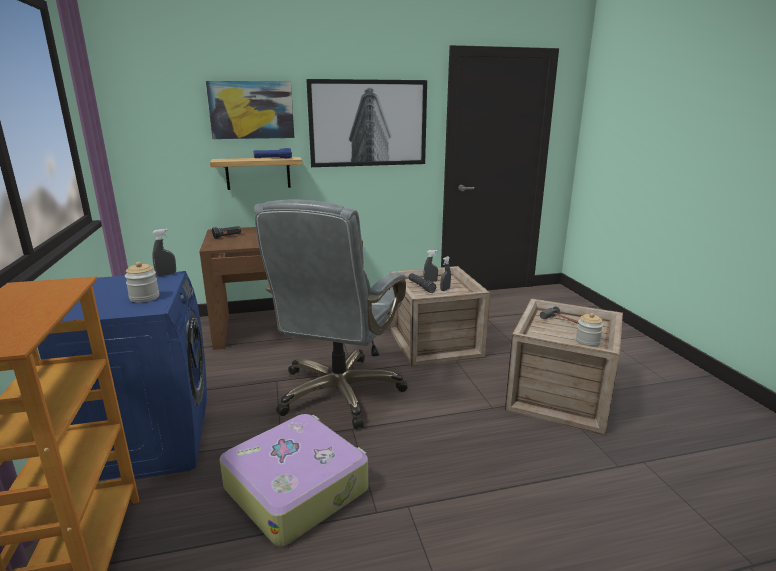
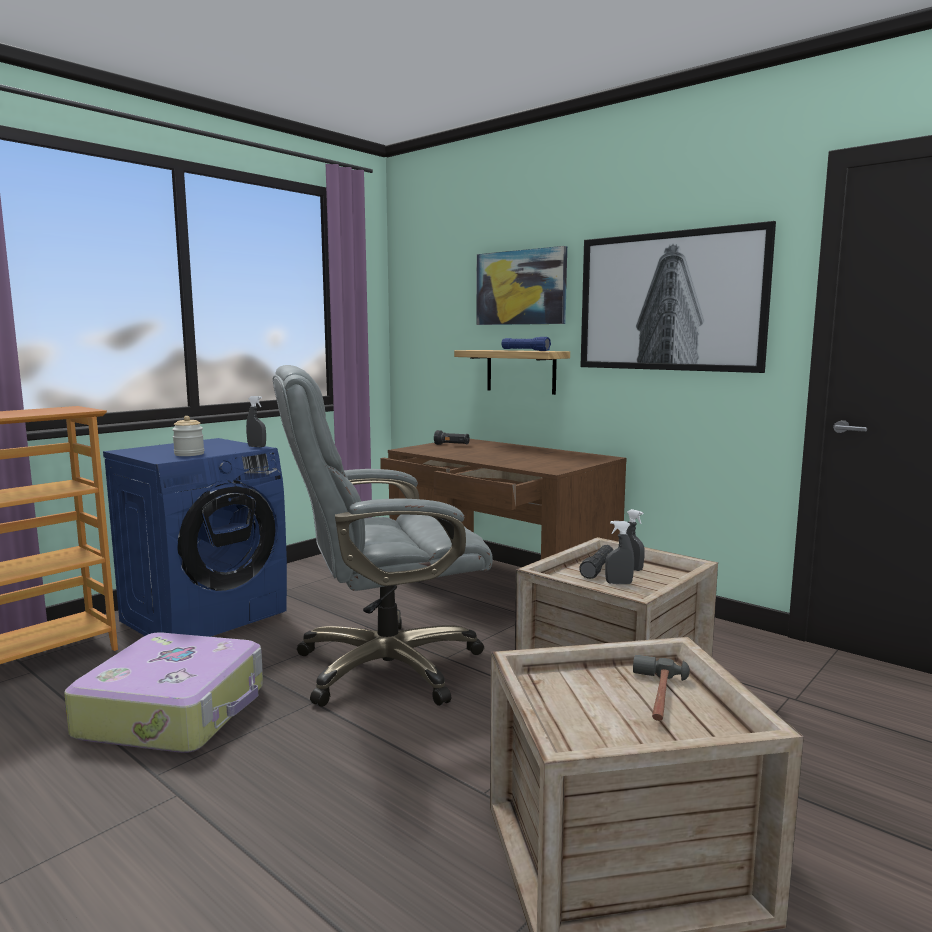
camera: 55 degrees right, 10 degrees down
jar [576,313,603,347] -> none

